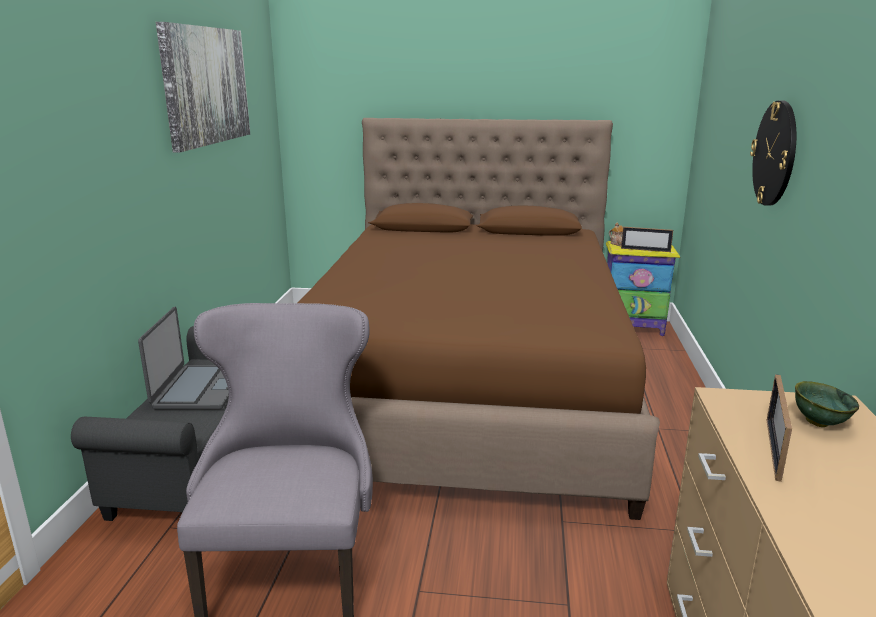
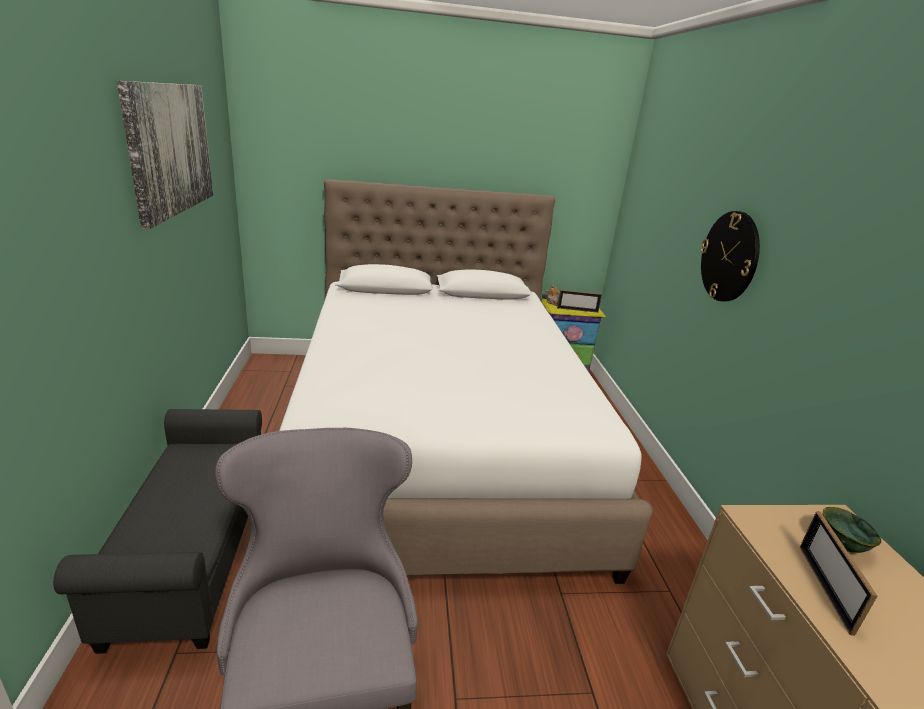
camera: 15 degrees left, 5 degrees up
laptop [138,307,229,410] -> none
brown bed [298,118,660,520] -> white bed [279,179,652,584]

